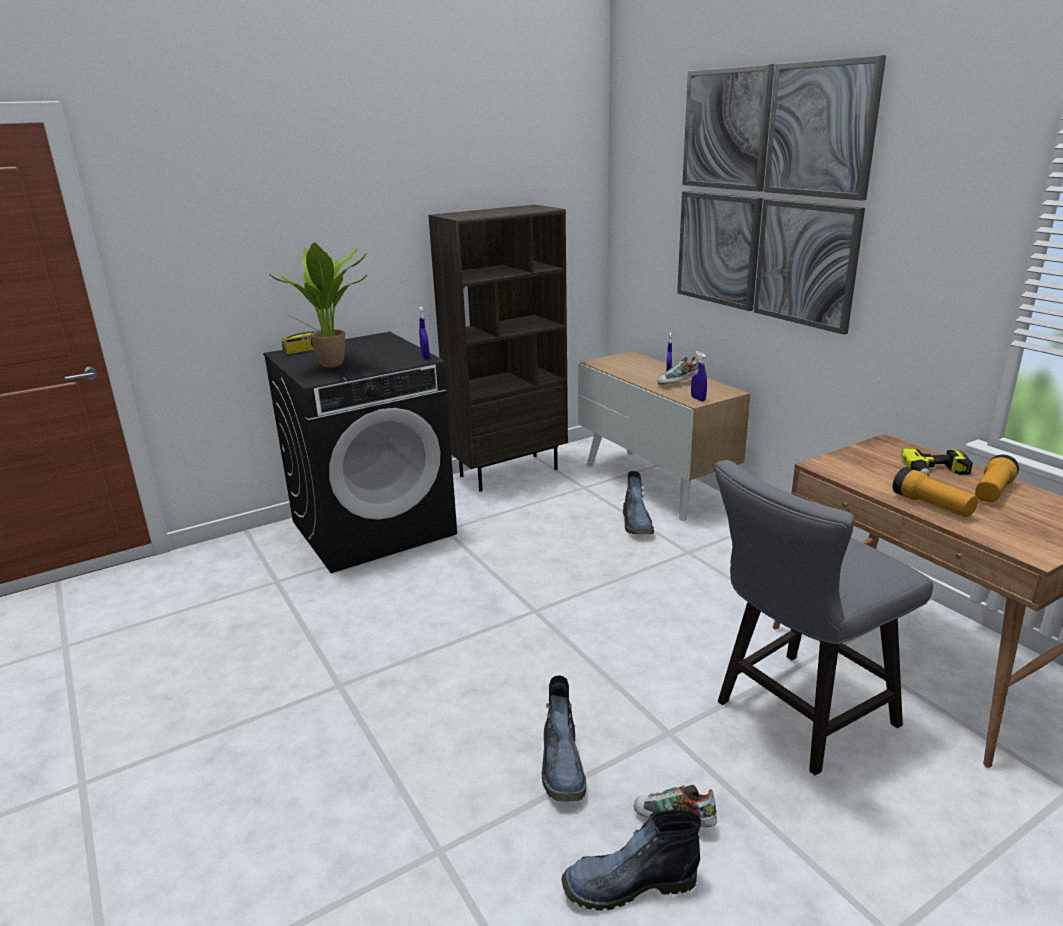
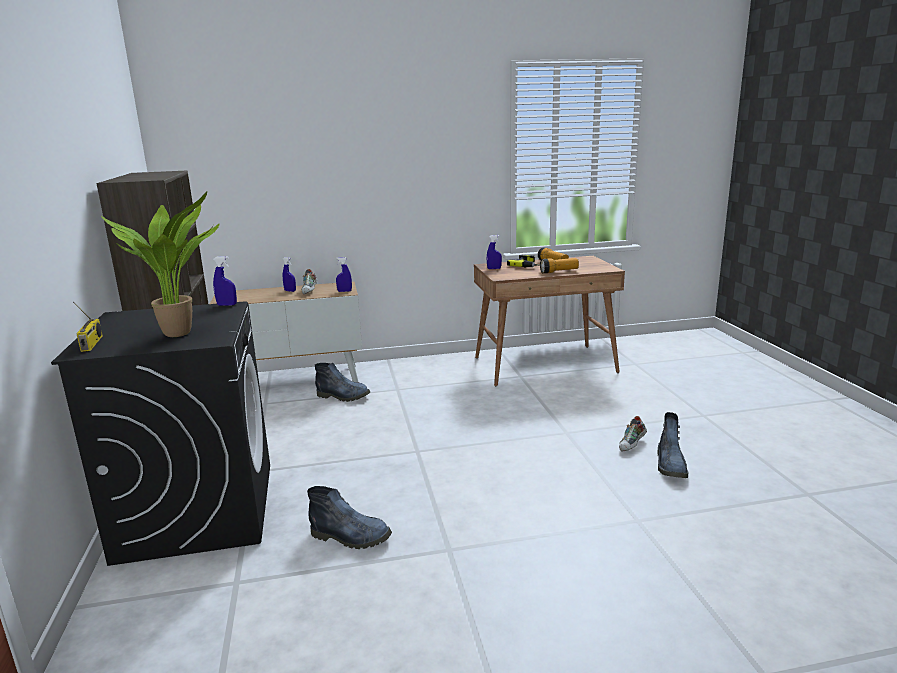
camera: 70 degrees left, 5 degrees down
boot [542,676,586,801] -> boot moved to [307,486,392,549]
picture [677,55,886,335] -> none
grey chair [714,460,933,775] -> none
none -> blue spray bottle [487,235,502,269]

